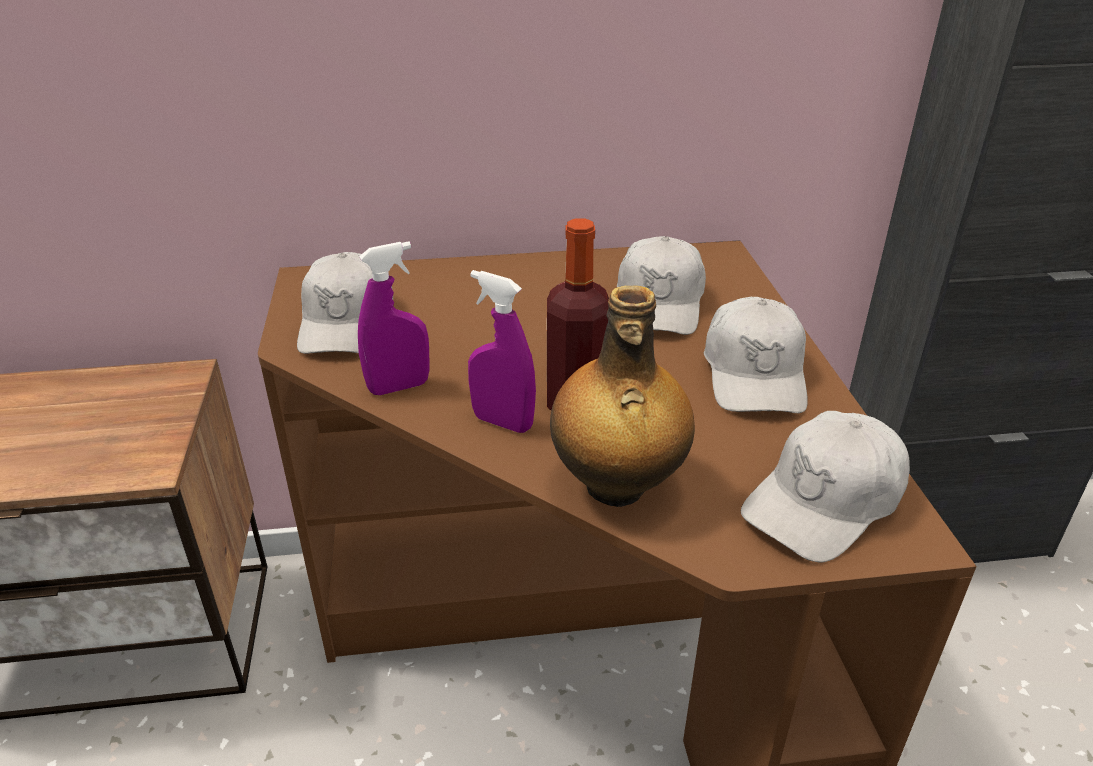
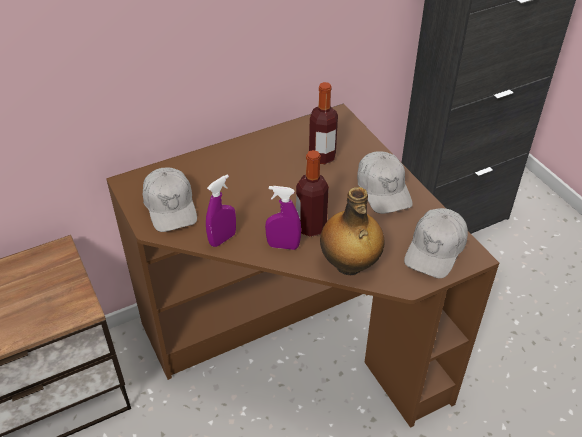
camera: 20 degrees left, 10 degrees up
white cap [617,236,706,335] -> bottle [309,82,338,164]

